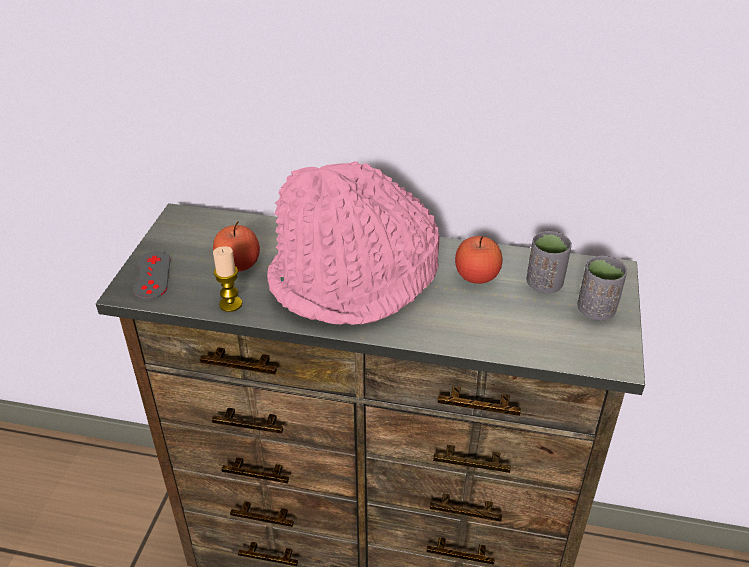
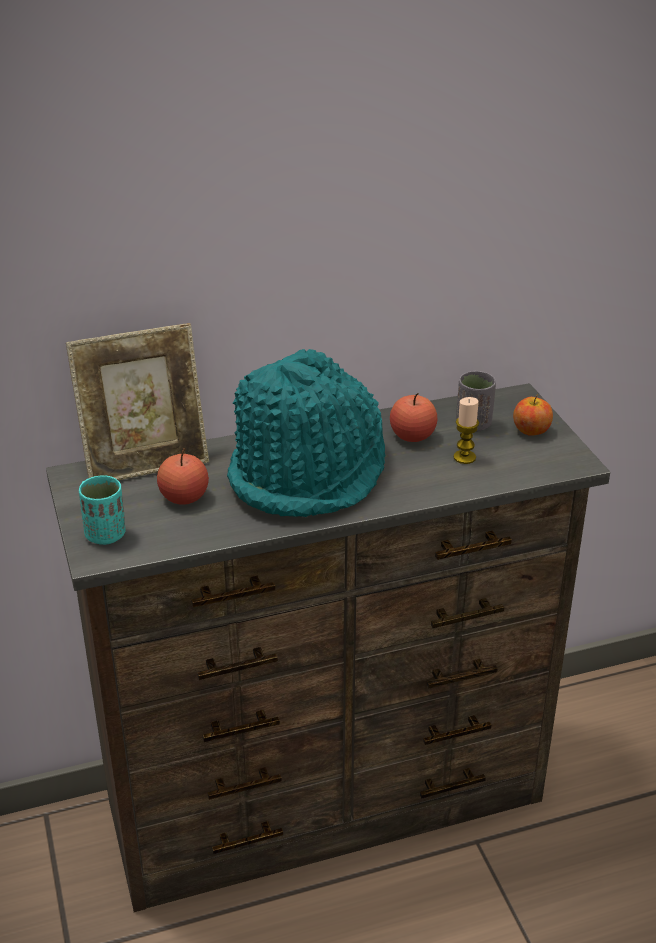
camera: 30 degrees left, 5 degrees down
grey game controller [133,251,170,300] -> turquoise cup [79,475,125,545]
candle [213,246,242,312] -> candle moved to [453,397,479,464]
pink hat [267,161,439,325] -> turquoise hat [227,349,386,517]
grey cup [578,255,627,320] -> apple [513,394,553,436]
none -> picture frame [66,323,209,481]

